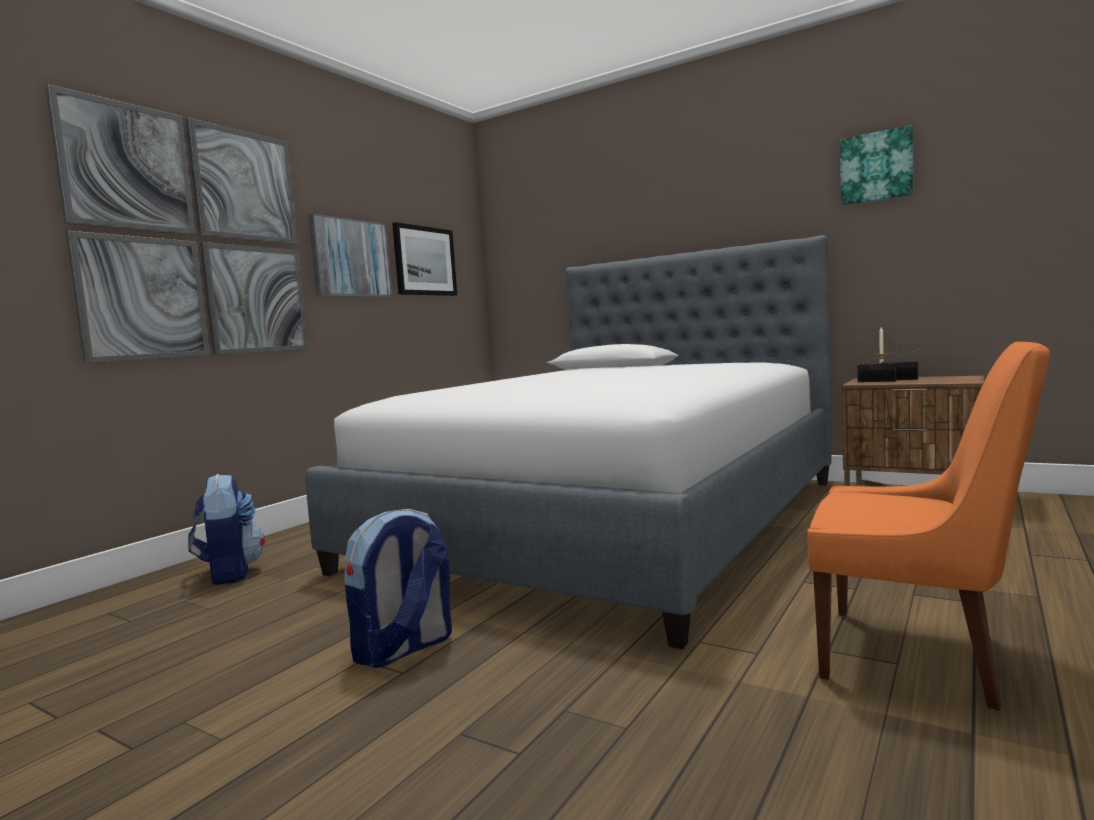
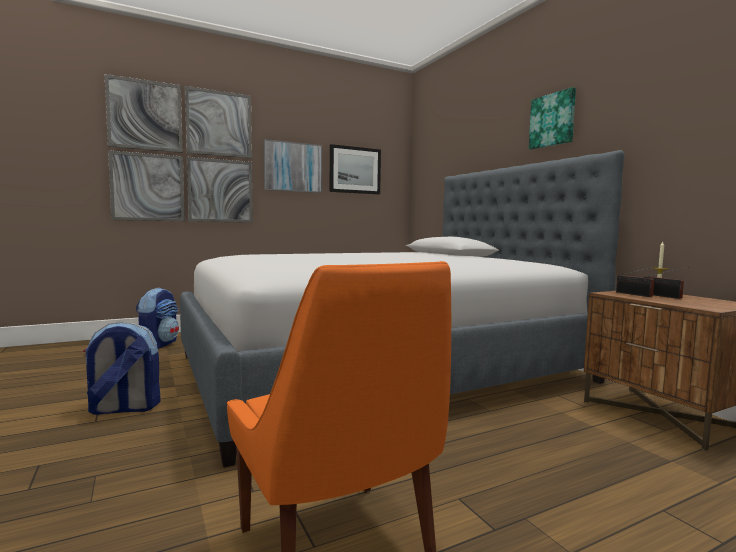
camera: 30 degrees right, 0 degrees up
picture [840,125,913,205] -> picture moved to [529,87,576,149]

